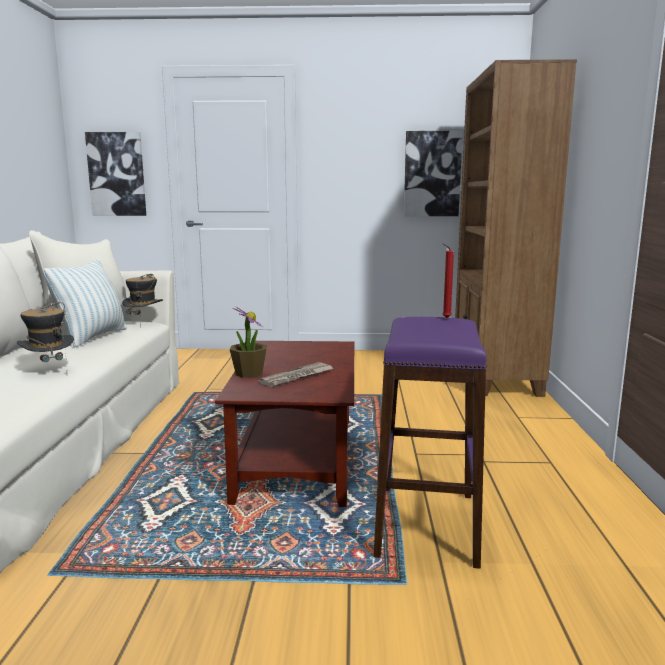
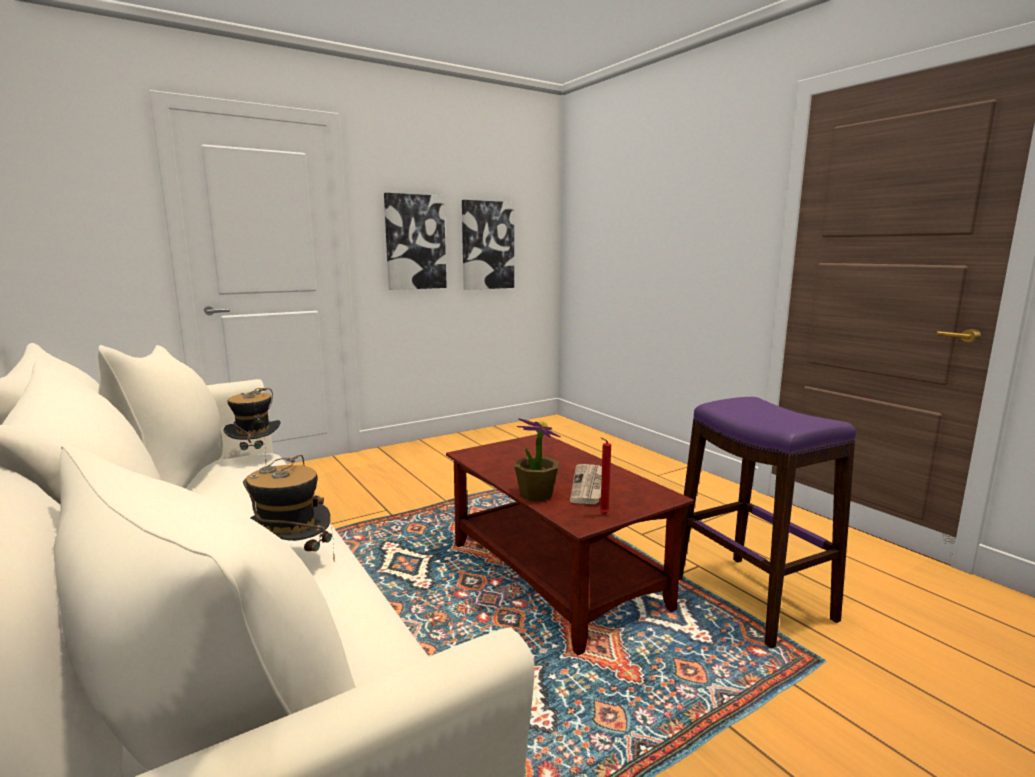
camera: 35 degrees left, 0 degrees up
pillow [43,259,127,348] -> none
picture [85,132,146,216] -> picture moved to [384,193,447,290]
red candle [443,244,454,318] -> red candle moved to [599,438,611,515]
brown bookcase [455,59,577,397] -> none

